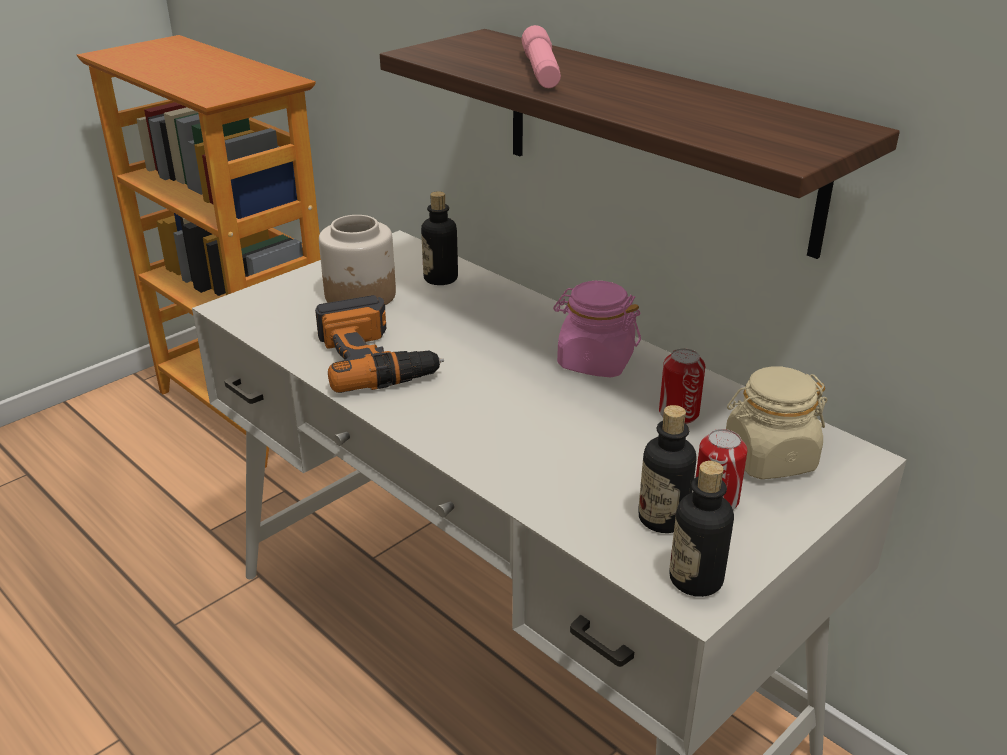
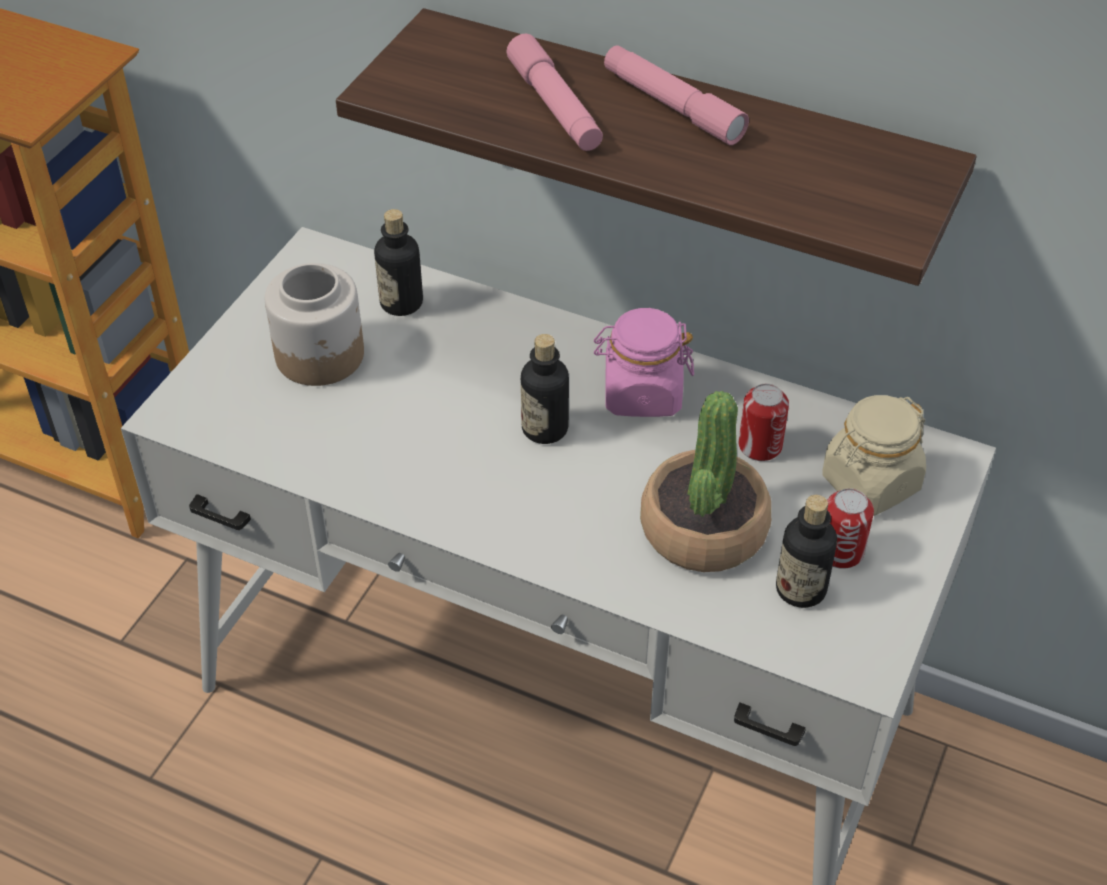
camera: 20 degrees left, 15 degrees up
power drill [315,295,444,393] -> none
bottle [669,461,734,597] -> bottle moved to [521,334,569,444]
none -> pink flashlight [604,45,749,145]
none -> potted plant [640,391,771,572]

